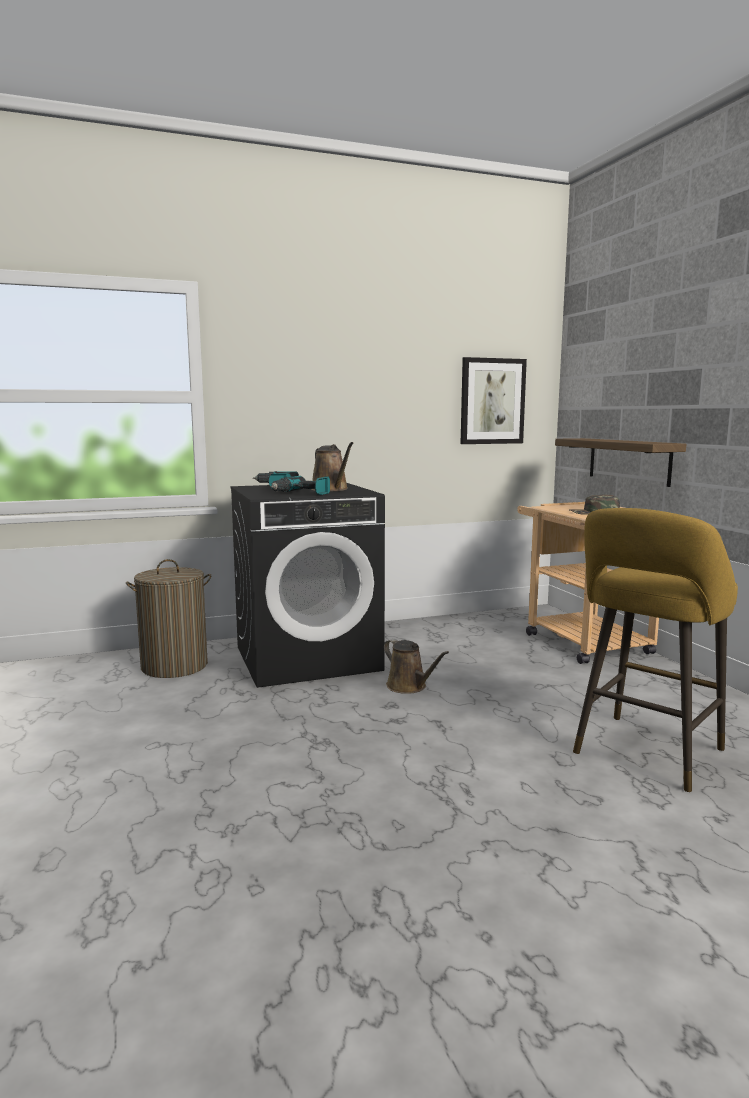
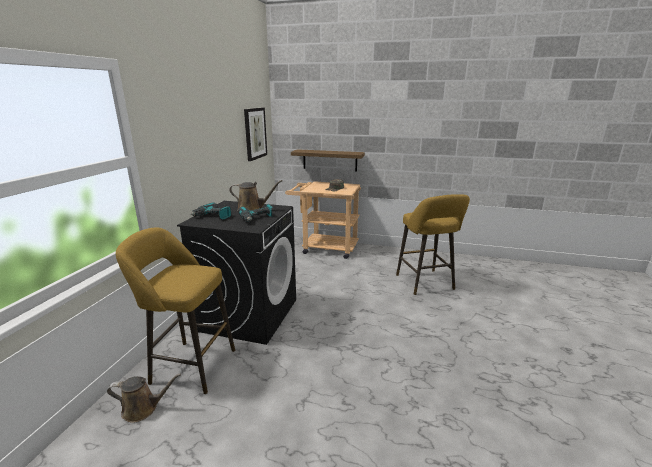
camera: 55 degrees left, 10 degrees up
laundry basket [126,559,211,678] -> yellow stool [116,227,235,394]
brown watering can [384,639,449,694] -> brown watering can moved to [107,374,181,423]

